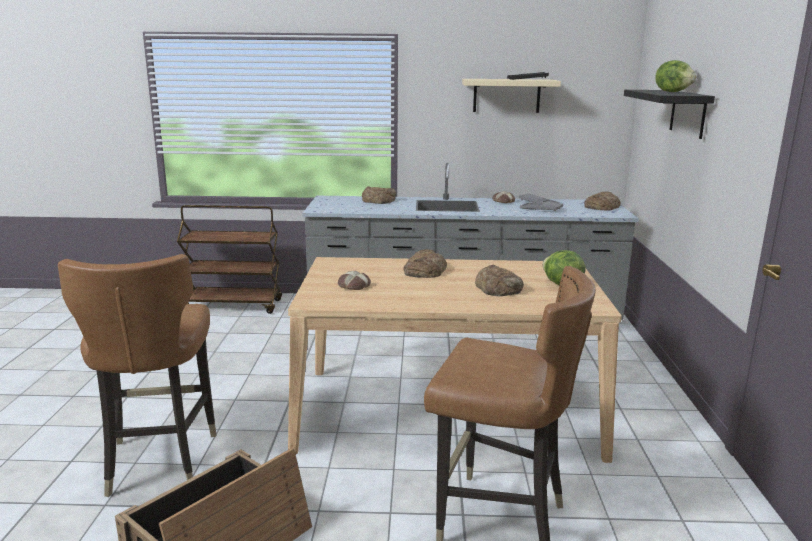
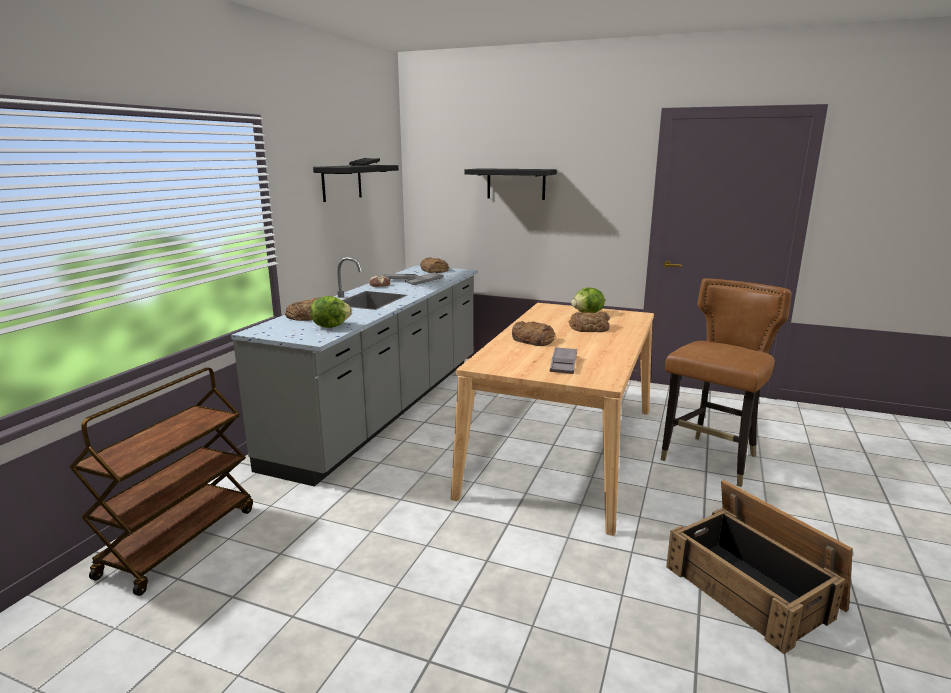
camera: 70 degrees left, 0 degrees up
brown chair [58,254,217,497] -> none
bread [338,271,371,290] -> grey tray [549,347,577,374]
beige shelf [462,79,561,113] -> black shelf [313,165,399,202]
lettuce [655,60,697,92] -> lettuce moved to [311,296,352,328]

